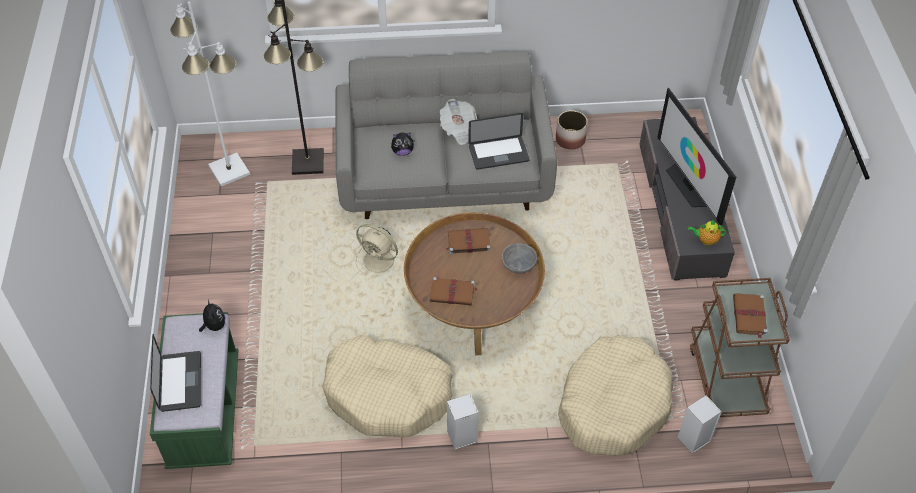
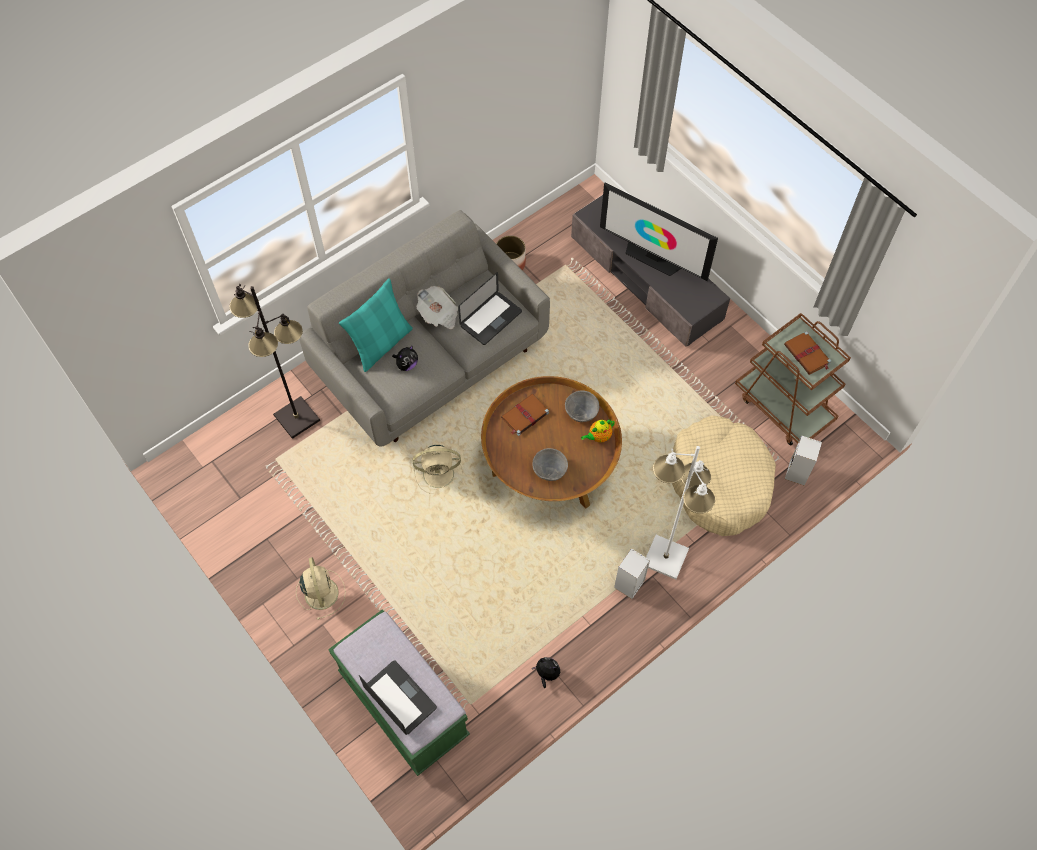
camera: 35 degrees left, 10 degrees up
white floor lamp [170,2,250,186] -> white floor lamp moved to [646,446,715,580]
plush toy [199,300,225,332] -> plush toy moved to [532,657,560,688]
beige dog bed [322,335,453,437] -> none
brown book [430,277,478,306] -> grey bowl [533,448,568,481]
teapot [688,221,726,245] -> teapot moved to [581,420,615,443]
none -> beige fan [296,557,346,620]
none -> turquoise pillow [339,278,413,372]

